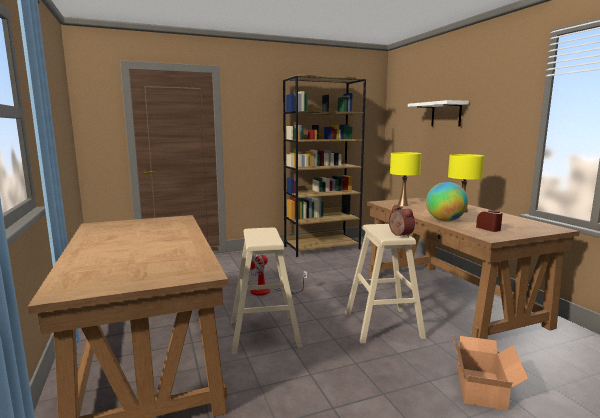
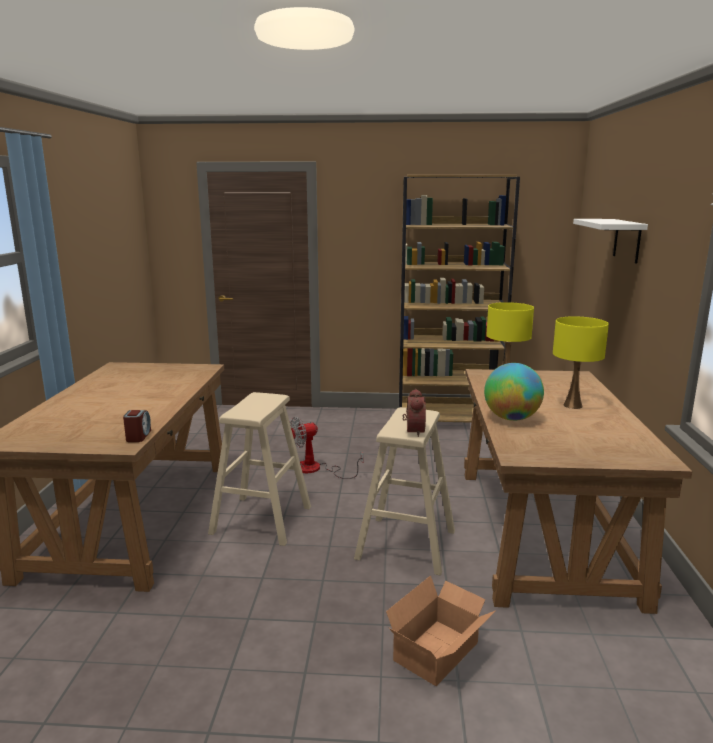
camera: 25 degrees right, 5 degrees up
alarm clock [476,210,503,232] -> alarm clock moved to [123,410,151,442]

